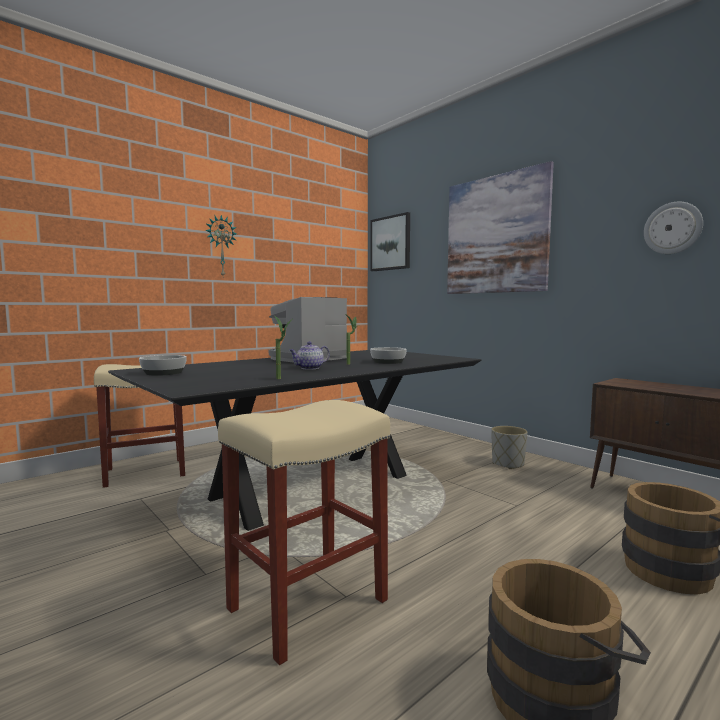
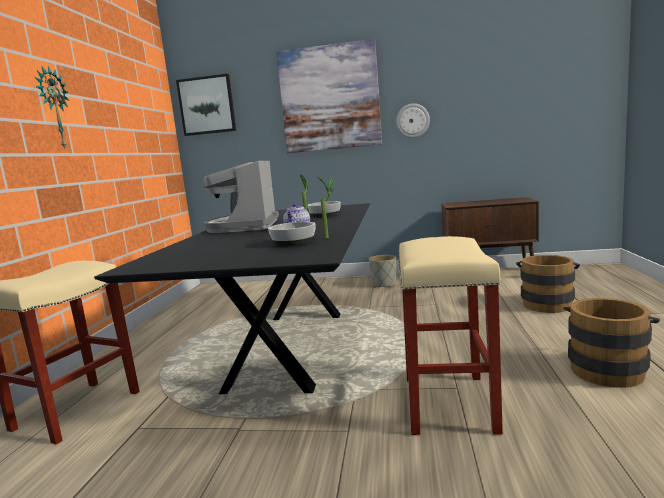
camera: 40 degrees left, 5 degrees up
bowl [139,355,187,376] -> bowl moved to [268,222,315,246]
wall clock [644,202,703,254] -> wall clock moved to [396,103,430,138]

